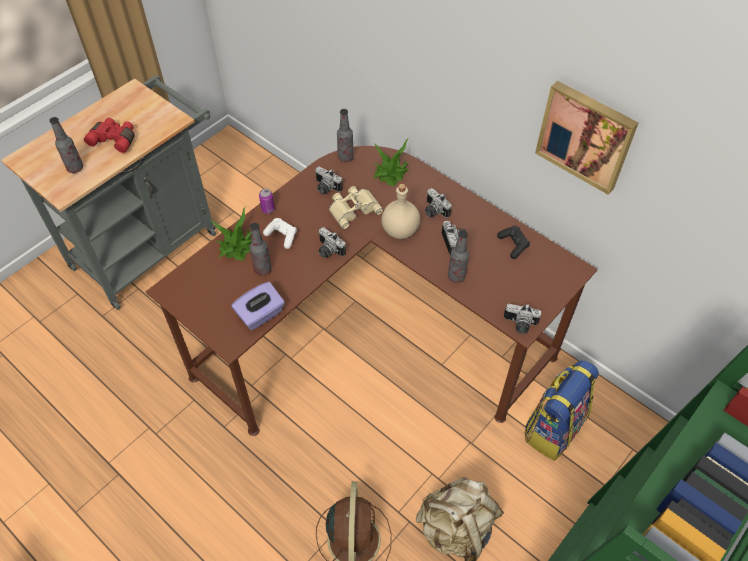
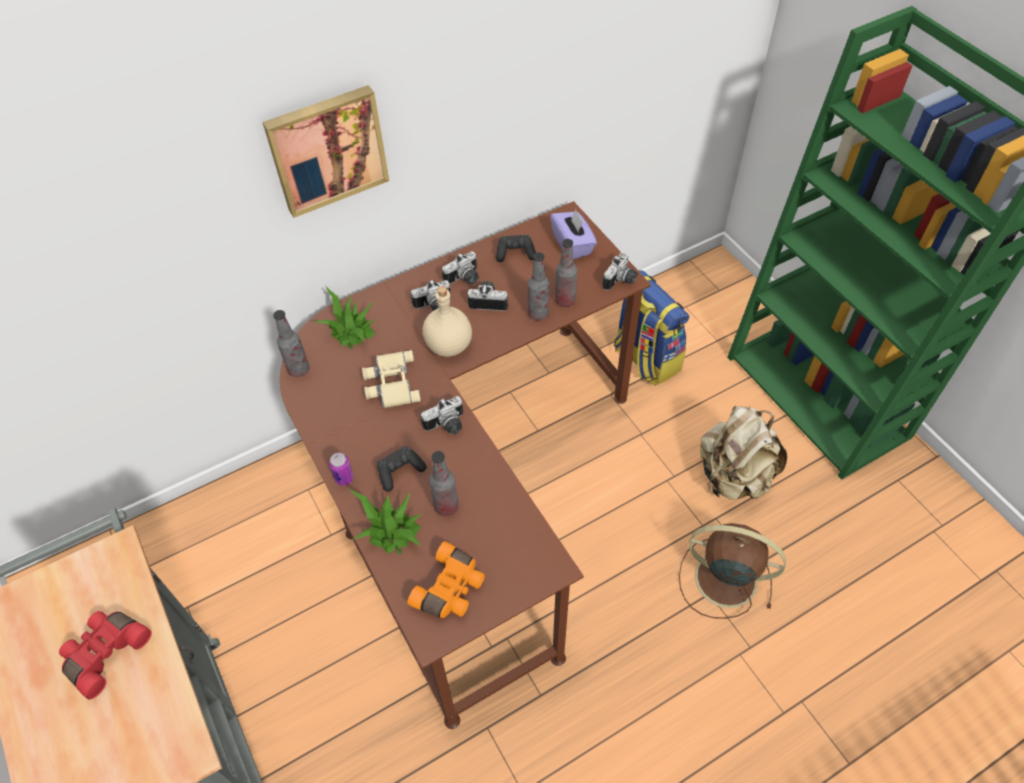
camera: 70 degrees left, 0 degrees up
bottle [49,117,83,173] -> bottle moved to [555,239,577,307]
purple tissue box [231,282,285,330] -> purple tissue box moved to [550,209,597,259]
white game controller [263,218,297,249] -> black game controller [377,446,426,492]
camera [315,166,342,194] -> camera moved to [442,251,479,285]
picture [535,81,639,195] -> picture moved to [262,85,389,218]
none -> orange binoculars [407,541,485,618]

